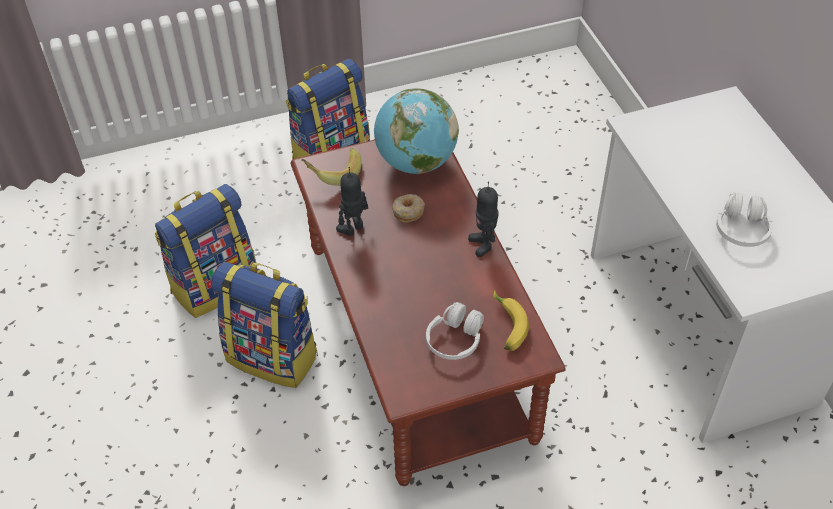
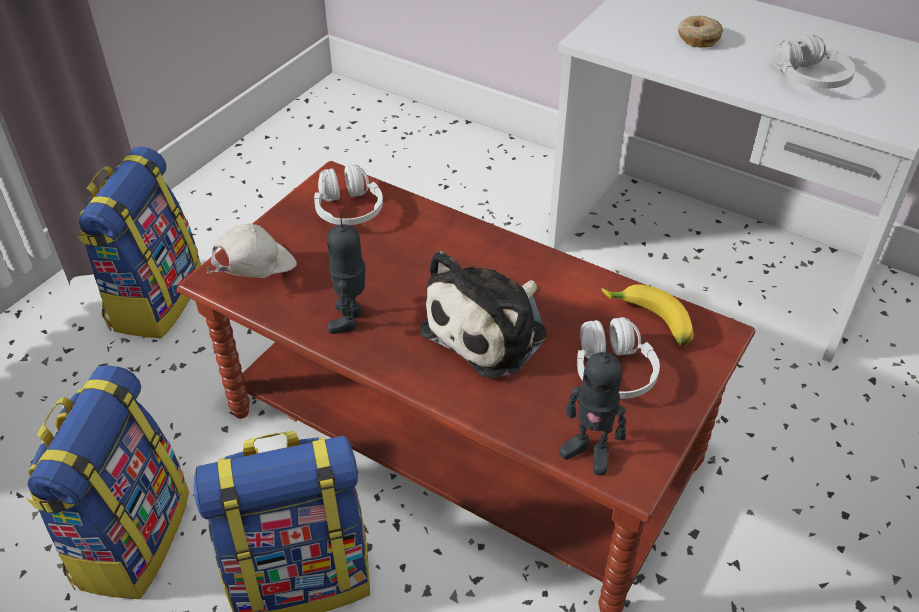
camera: 40 degrees left, 5 degrees down
banana [301,148,362,186] -> white cap [206,224,297,278]
globe [374,88,459,174] -> white headphones [314,165,383,225]
donut [392,194,425,223] -> donut moved to [678,16,723,47]
toy robot [468,181,499,257] -> toy robot moved to [559,343,626,475]
none -> plush toy [419,251,547,378]

